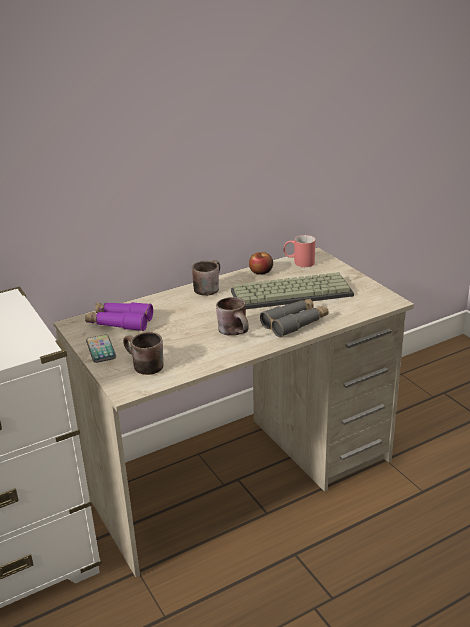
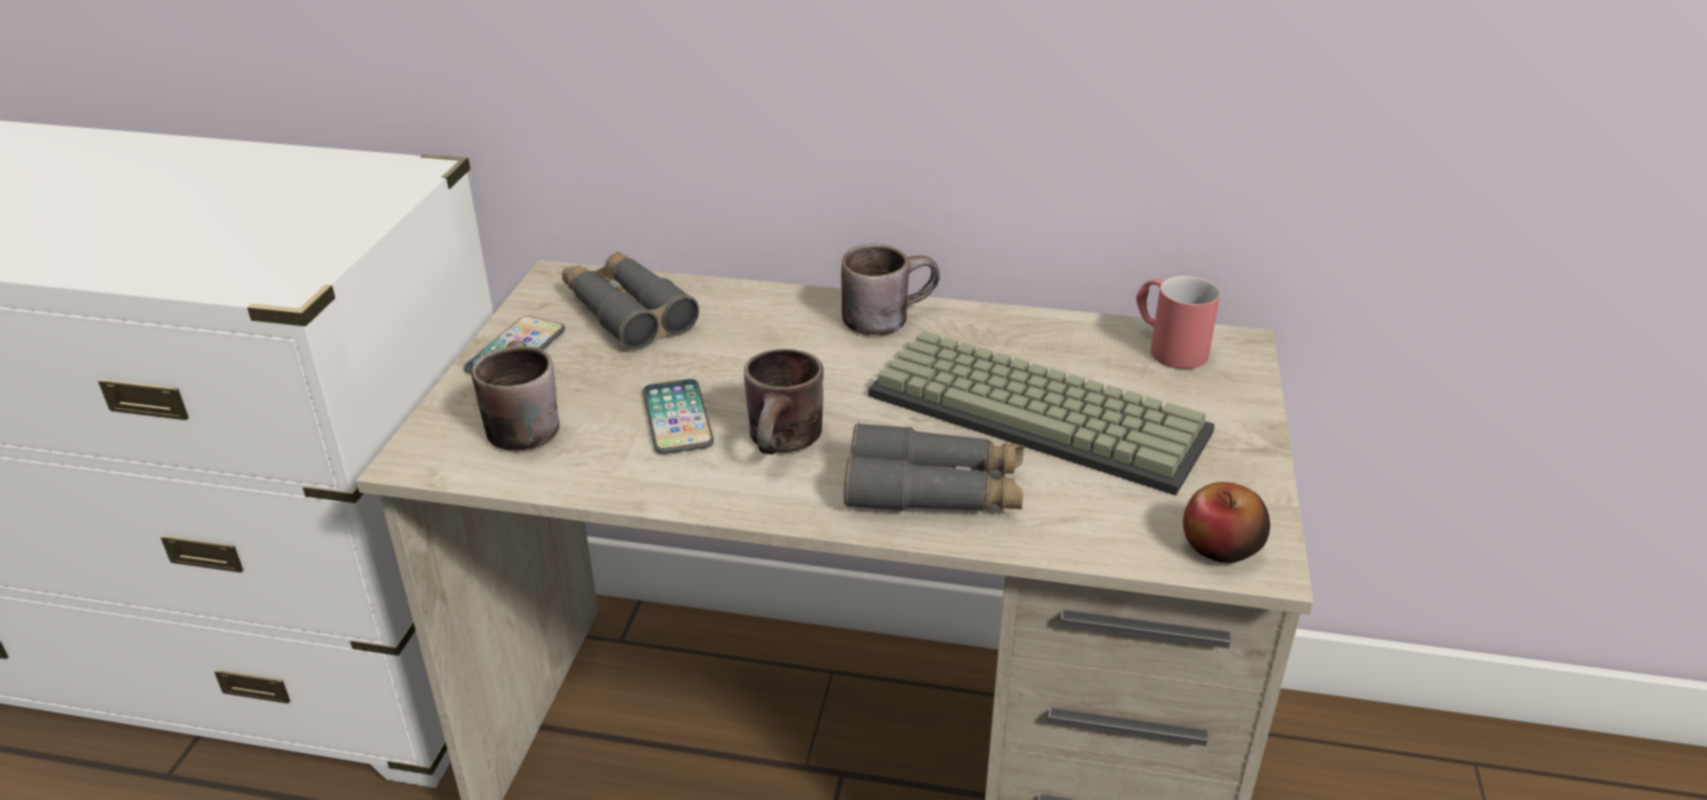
camera: 40 degrees right, 5 degrees up
purple binoculars [85,302,153,331] -> grey binoculars [562,251,699,350]
apple [249,252,273,275] -> apple moved to [1183,482,1270,563]
none -> phone [643,379,714,454]

